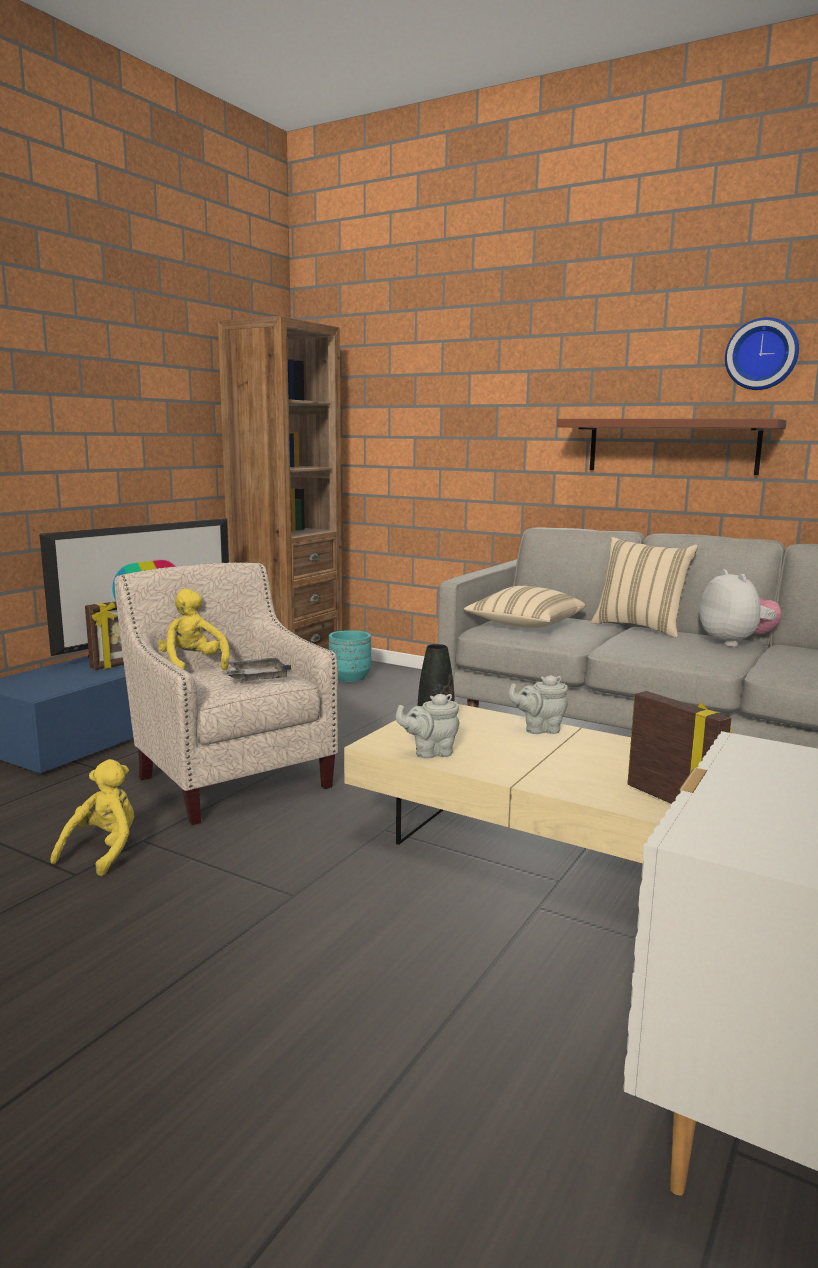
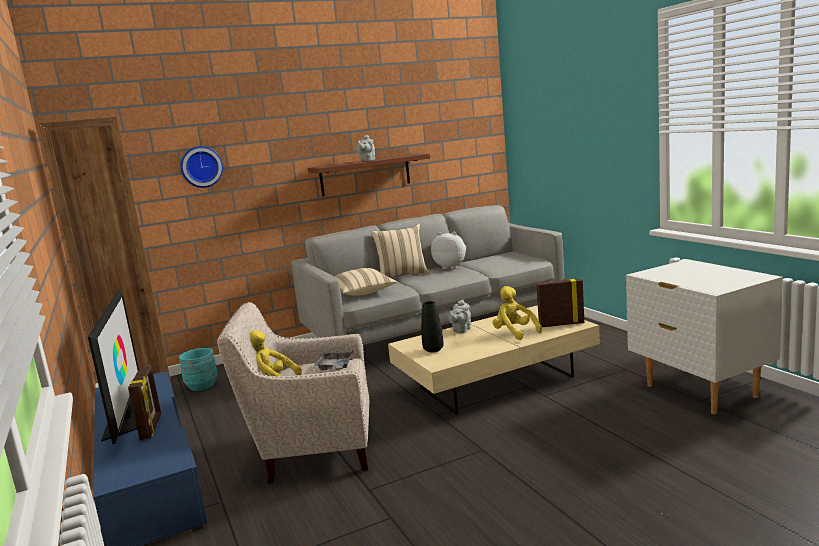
camera: 55 degrees left, 0 degrees up
yellow plush toy [50,759,134,876] -> yellow plush toy moved to [493,286,542,340]
grey teapot [396,694,459,759] -> grey teapot moved to [357,135,375,161]
wall clock [725,317,799,390] -> wall clock moved to [180,146,223,188]

